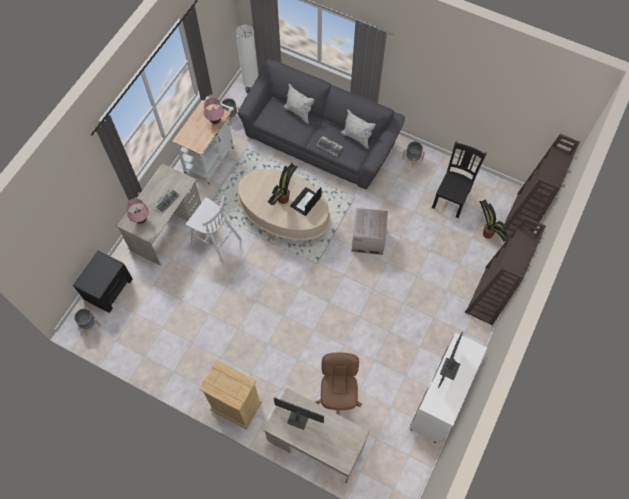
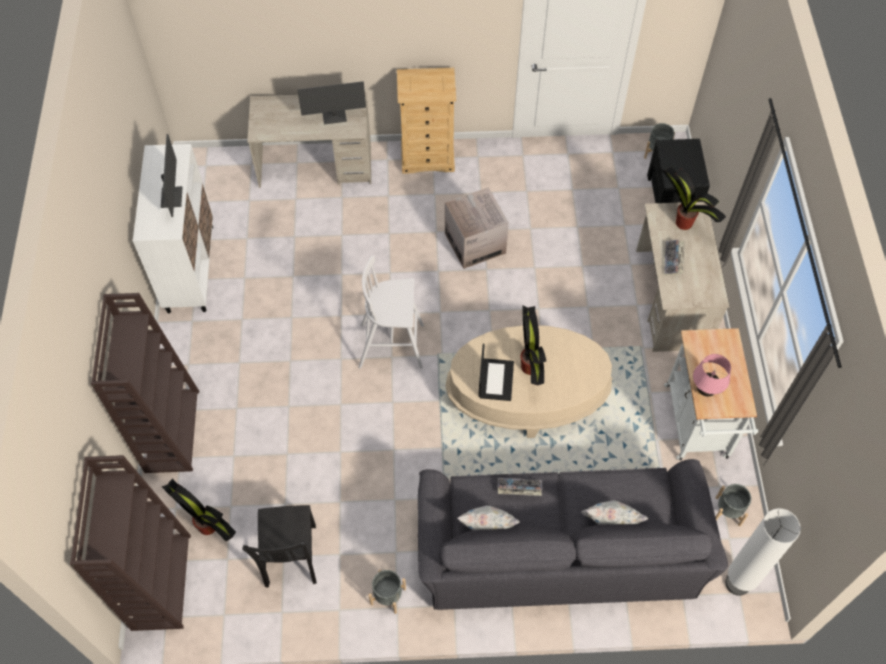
camera: 150 degrees right, 5 degrees down
pink table lamp [126,198,149,224] -> potted plant [662,166,726,230]
white stool [186,196,242,265] -> white stool moved to [358,255,424,369]
brown office chair [315,352,362,415] -> none
cardboard box [352,208,388,255] -> cardboard box moved to [445,187,509,269]

